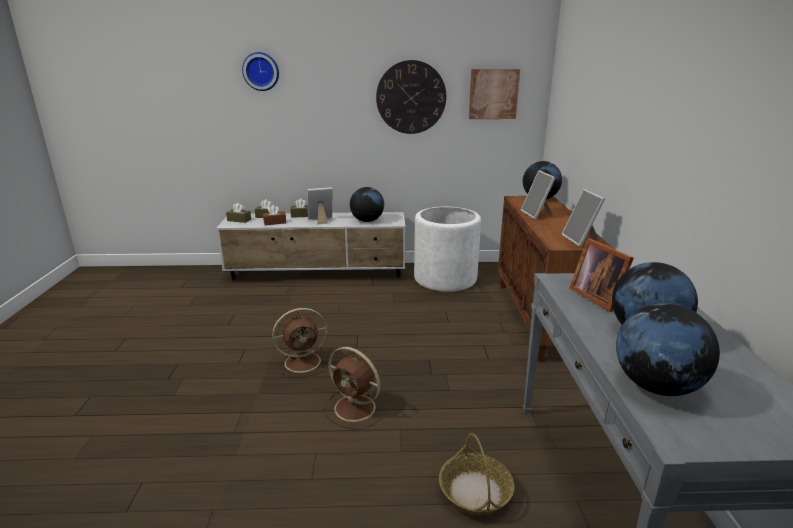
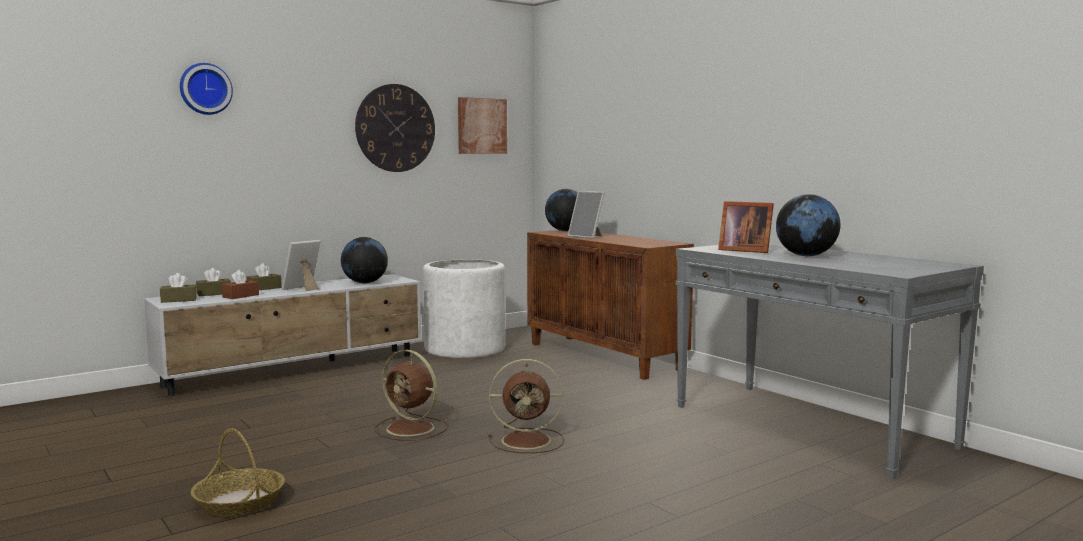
camera: 35 degrees left, 15 degrees down
brown fan [272,308,330,377] -> brown fan turned 90 degrees clockwise [375,350,449,441]
basket [439,433,514,516] -> basket moved to [191,428,285,516]
picture frame [562,189,605,247] -> none
globe [616,303,720,396] -> none

